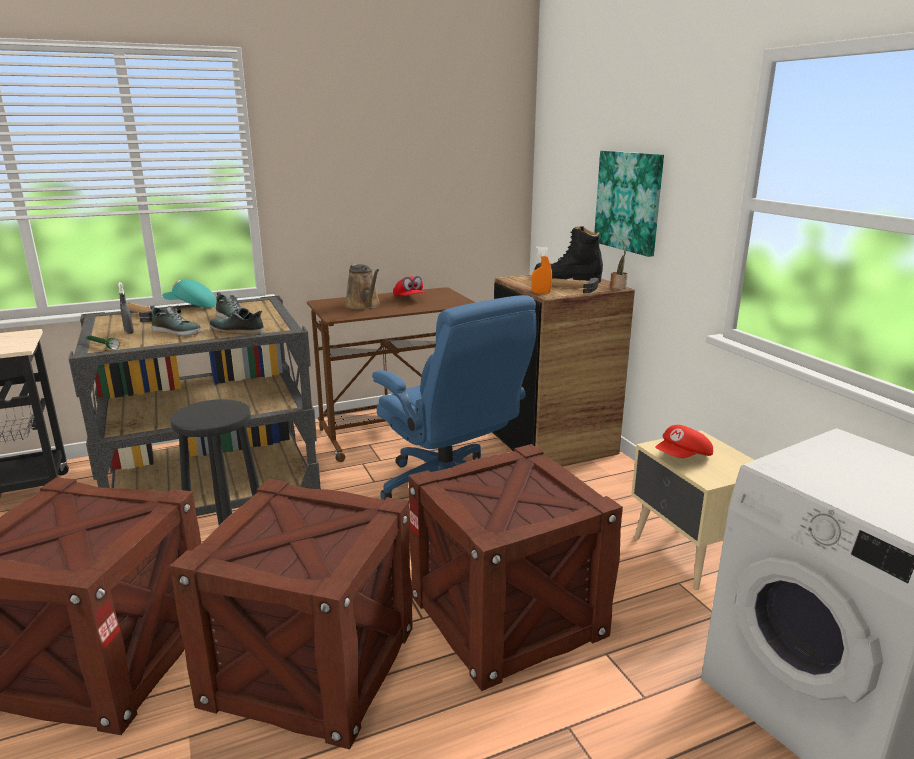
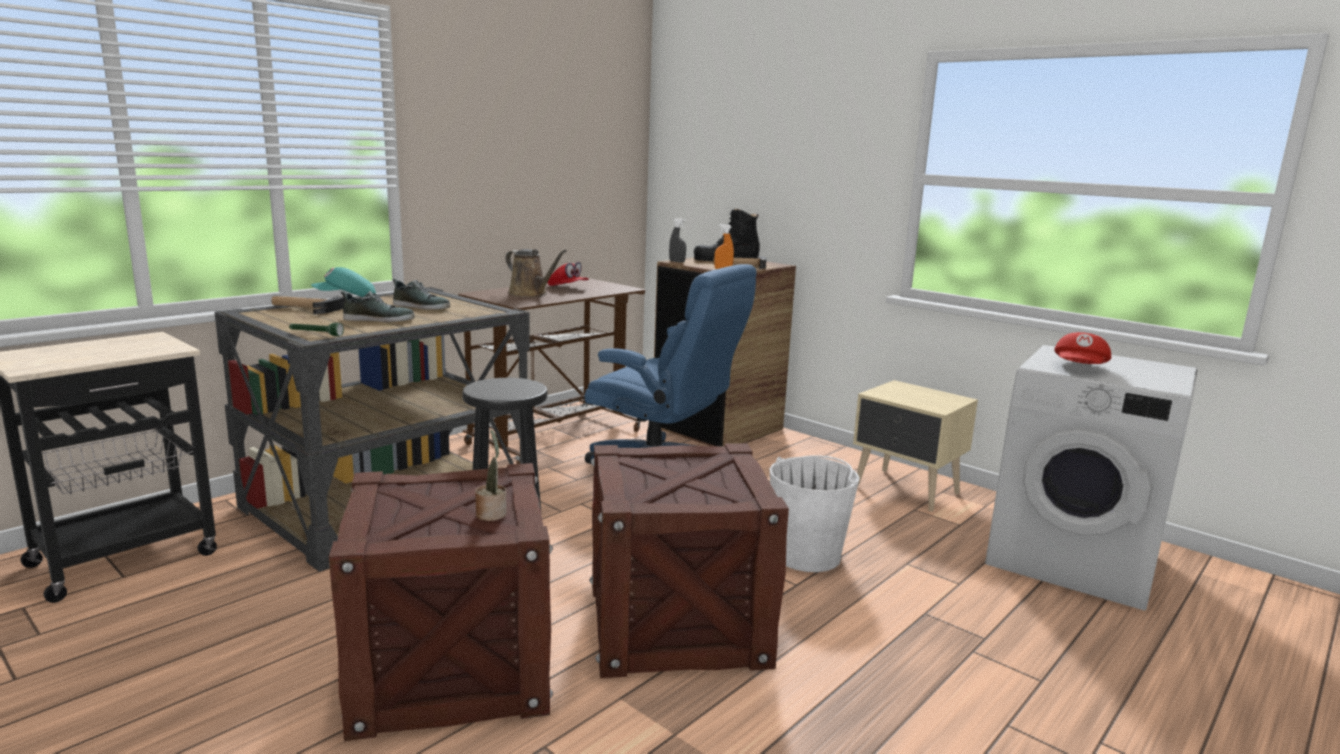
camera: 25 degrees left, 5 degrees down
grey spray bottle [118,282,134,334] -> grey spray bottle moved to [669,218,686,262]
shoe [209,307,264,335] -> none
crate [409,444,623,691] -> white bucket [770,455,860,572]
picture [594,151,664,257] -> none
potted plant [610,241,628,289] -> potted plant moved to [475,429,507,521]
red cap [655,425,713,458] -> red cap moved to [1054,332,1111,364]

